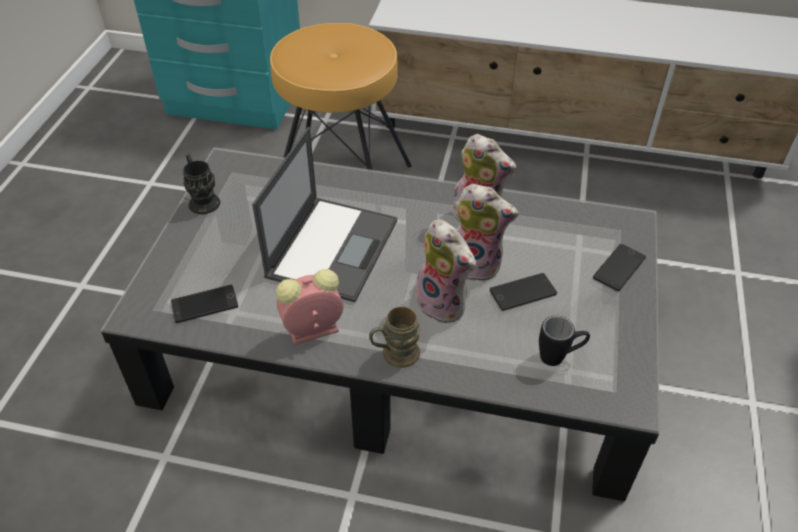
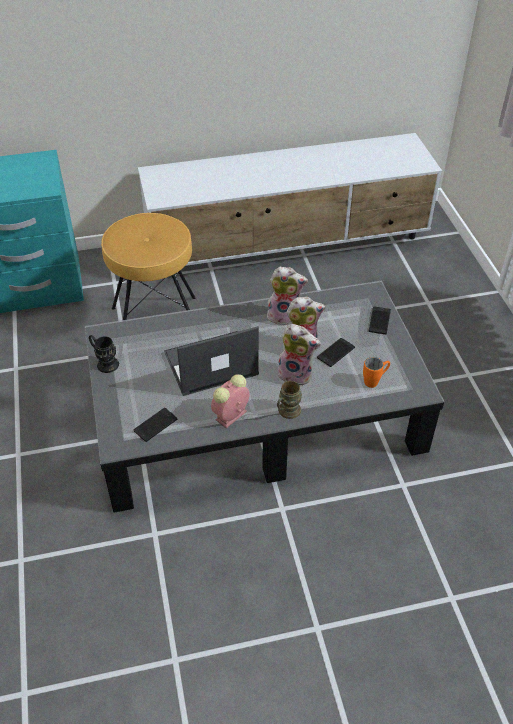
camera: 25 degrees left, 0 degrees up
laptop [252,127,397,302] -> laptop turned 105 degrees counterclockwise [164,326,259,396]
black mug [539,316,590,366] -> orange mug [363,357,390,388]

